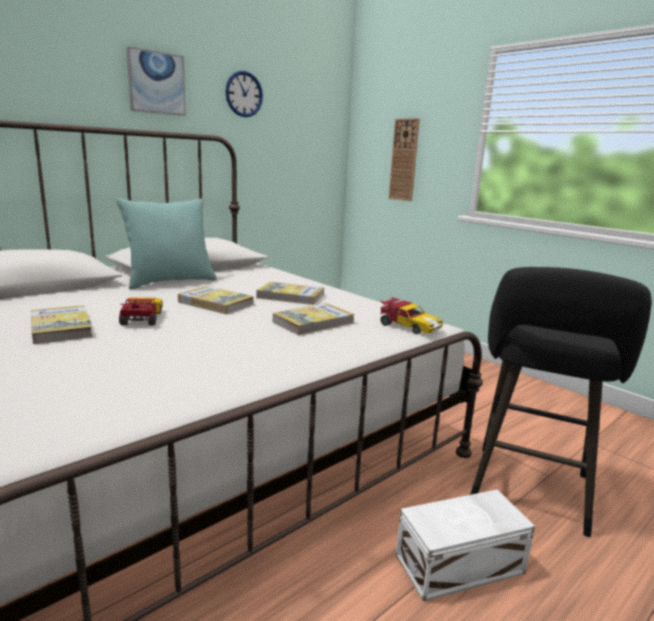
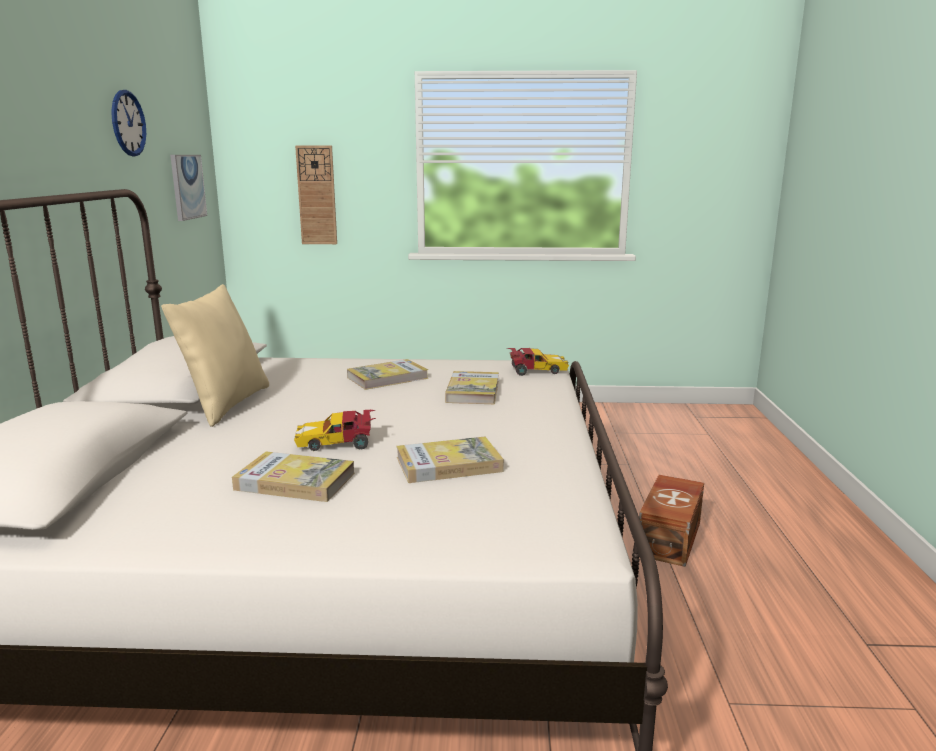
camera: 45 degrees left, 0 degrees up
turquoise pillow [116,198,216,289] -> beige pillow [161,284,269,427]
toy car [119,297,163,325] -> toy car turned 45 degrees counterclockwise [294,410,376,451]
picture [126,46,186,116] -> picture moved to [170,155,207,221]
book [178,286,254,314] -> book moved to [396,436,504,483]
white storage box [396,489,535,601] -> brown storage box [639,475,704,567]
black stool [470,267,651,537] -> none

